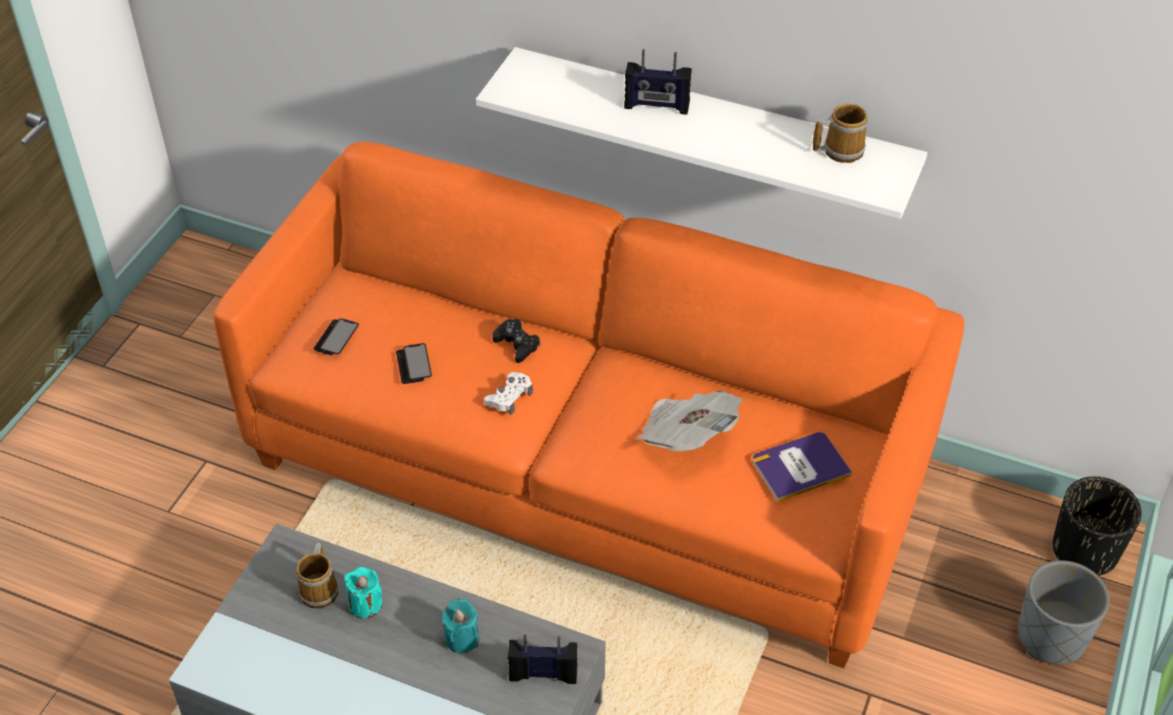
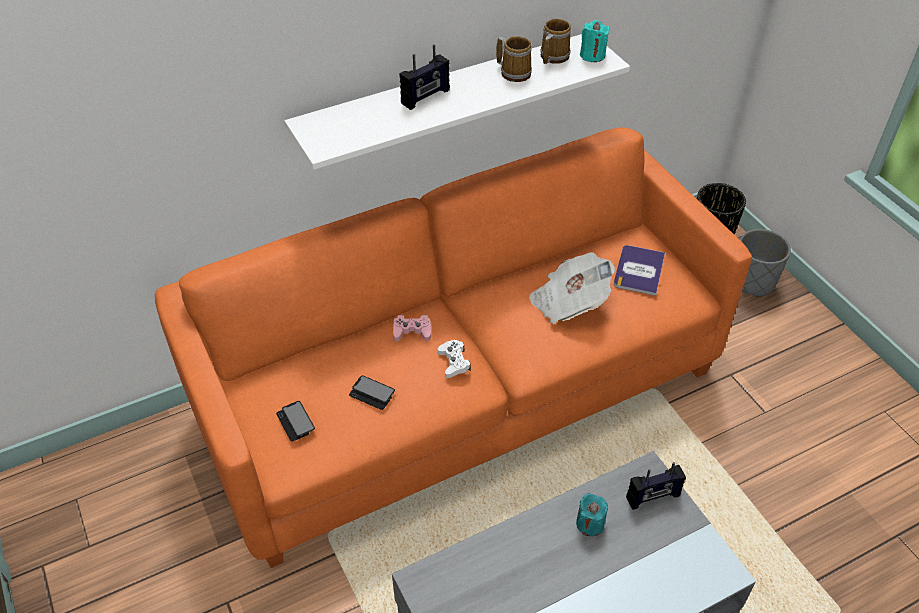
camera: 50 degrees left, 0 degrees up
mug [296,543,339,609] -> mug moved to [496,36,532,82]
turquoise candle [344,567,382,618] -> turquoise candle moved to [580,20,610,62]
black game controller [492,319,540,363] -> pink game controller [393,315,431,341]
radio [508,634,577,684] -> radio turned 150 degrees counterclockwise [626,462,686,510]

